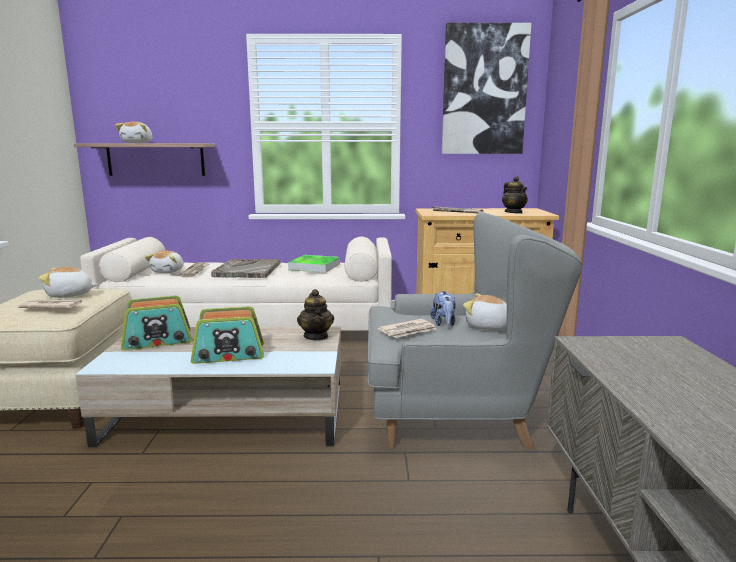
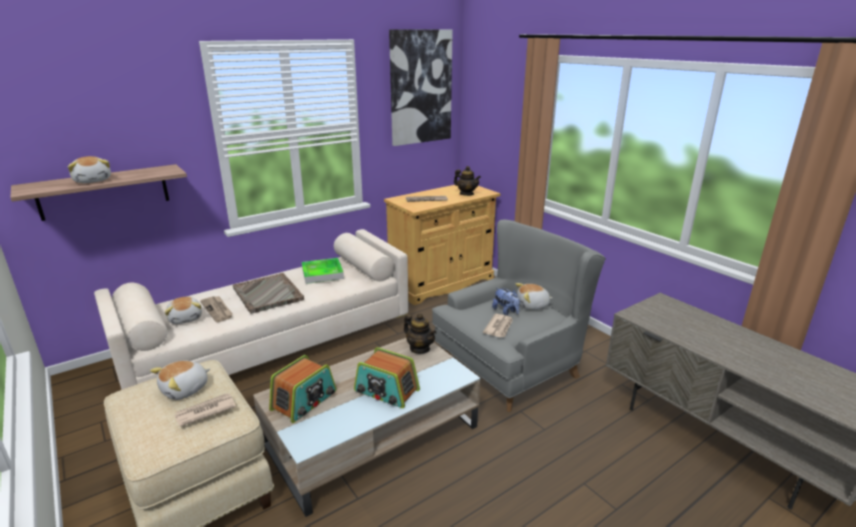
camera: 35 degrees left, 10 degrees up
radio [191,306,264,364] -> radio turned 75 degrees clockwise [354,347,420,408]

